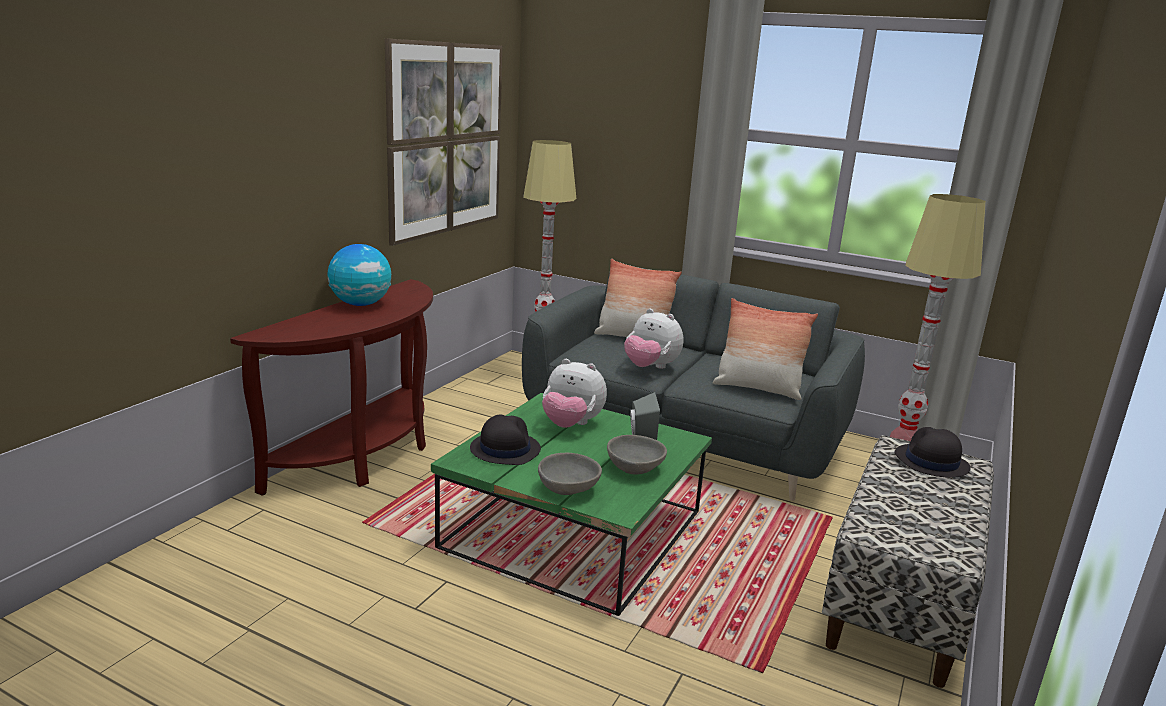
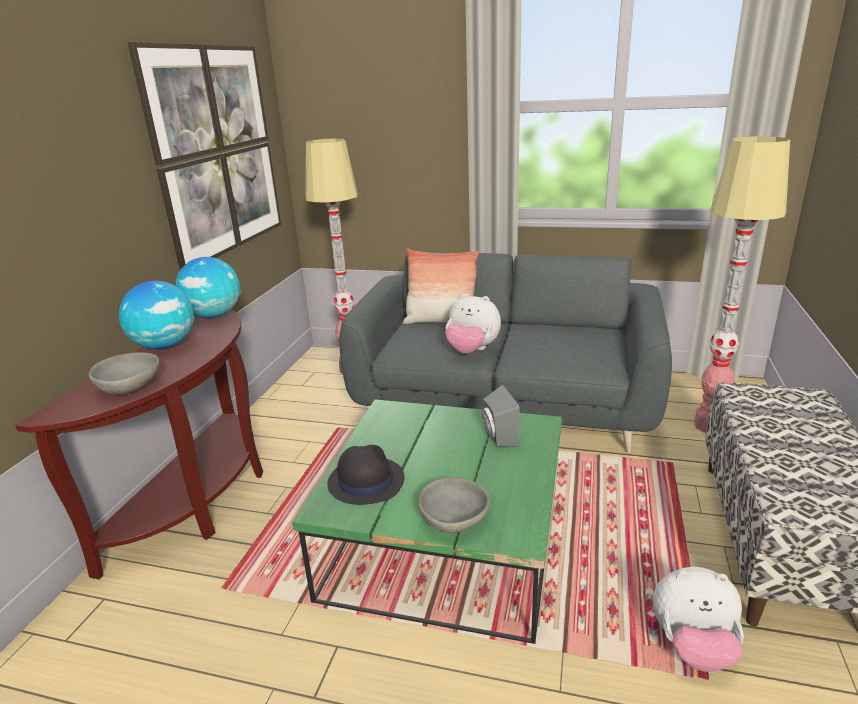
camera: 10 degrees left, 5 degrees up
plush toy [542,359,607,428] -> plush toy moved to [653,567,744,672]
grey bowl [607,435,667,474] -> grey bowl moved to [89,352,159,395]
pillow [713,298,818,400] -> none
black hat [894,427,971,478] -> none
none -> globe [176,257,241,318]

